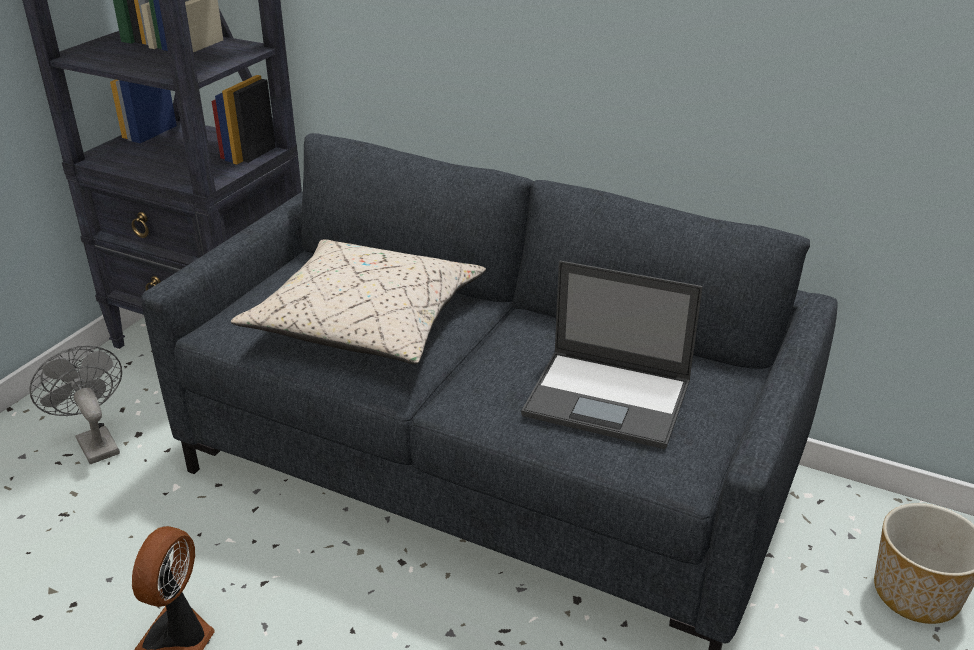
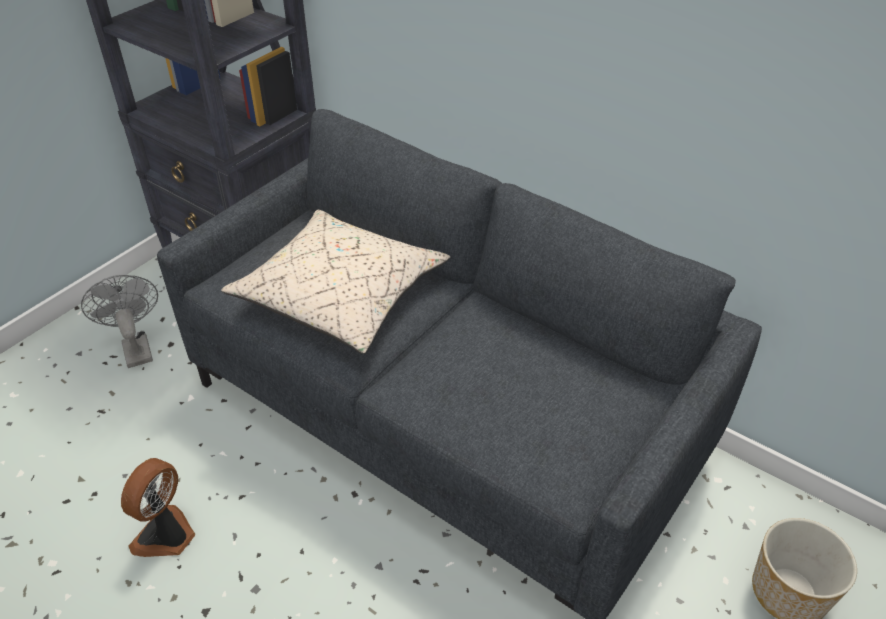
camera: 10 degrees right, 10 degrees up
laptop [521,261,703,449] -> none

